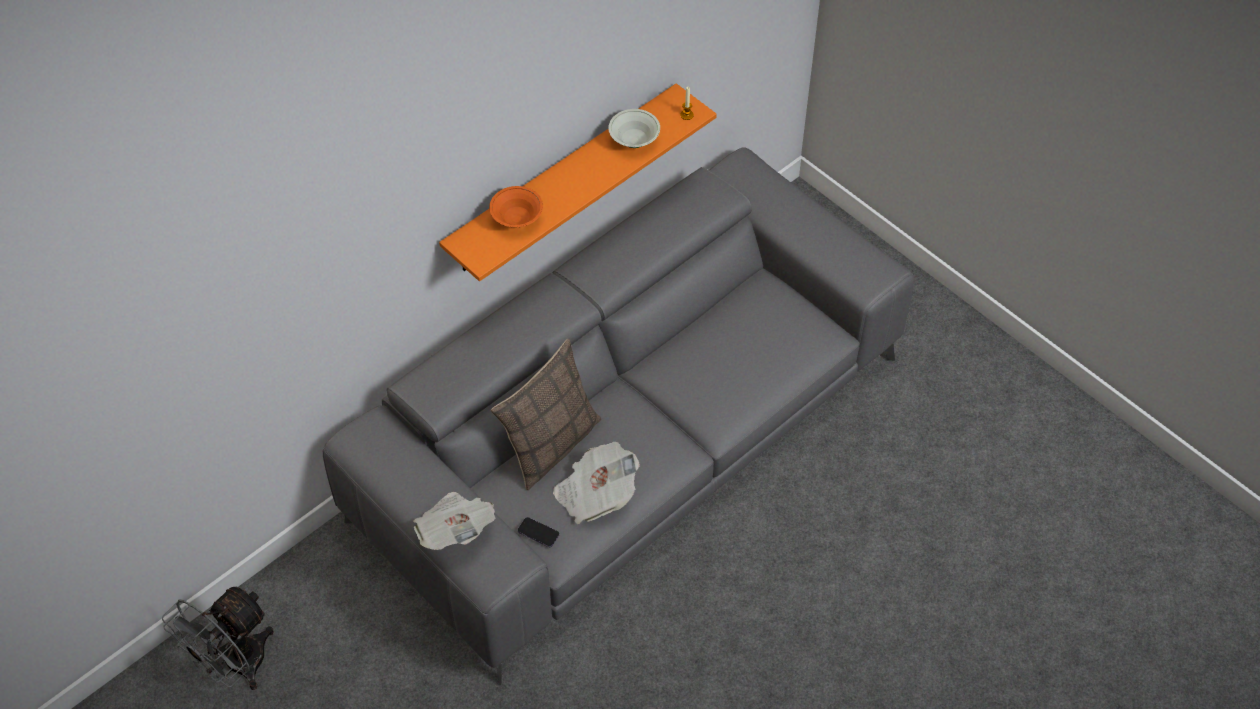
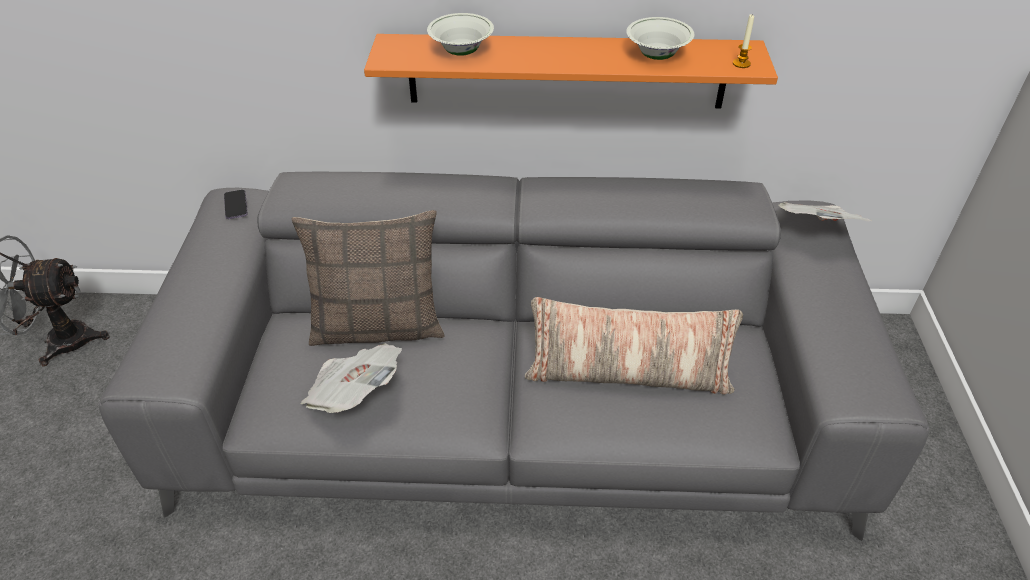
camera: 45 degrees right, 10 degrees down
newspaper [413,492,495,550] -> newspaper moved to [778,202,873,222]
orange bowl [489,186,543,227] -> white bowl [427,13,494,56]
phone [518,517,560,547] -> phone moved to [224,190,248,219]
none -> pillow [525,297,743,395]

